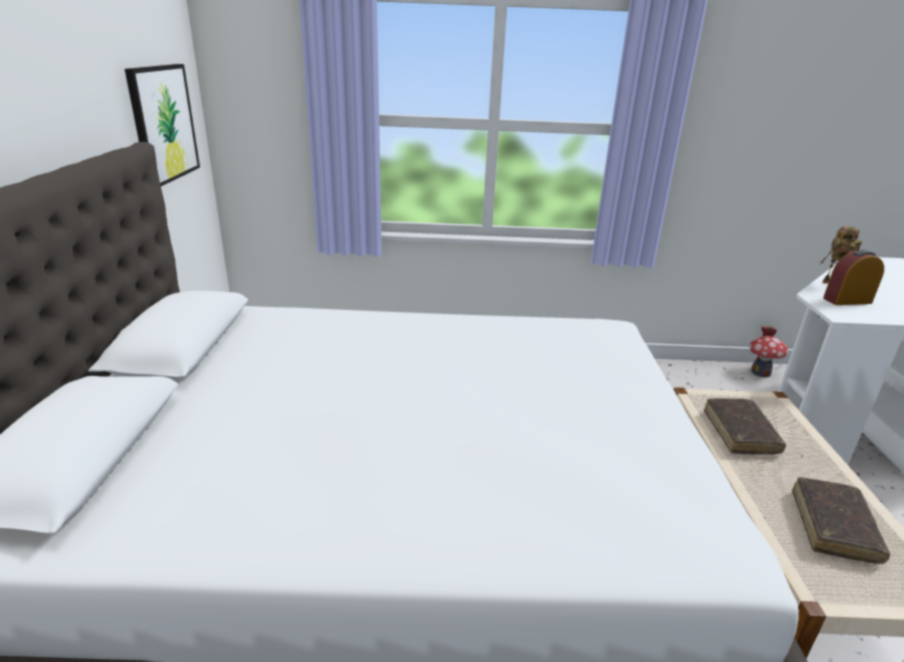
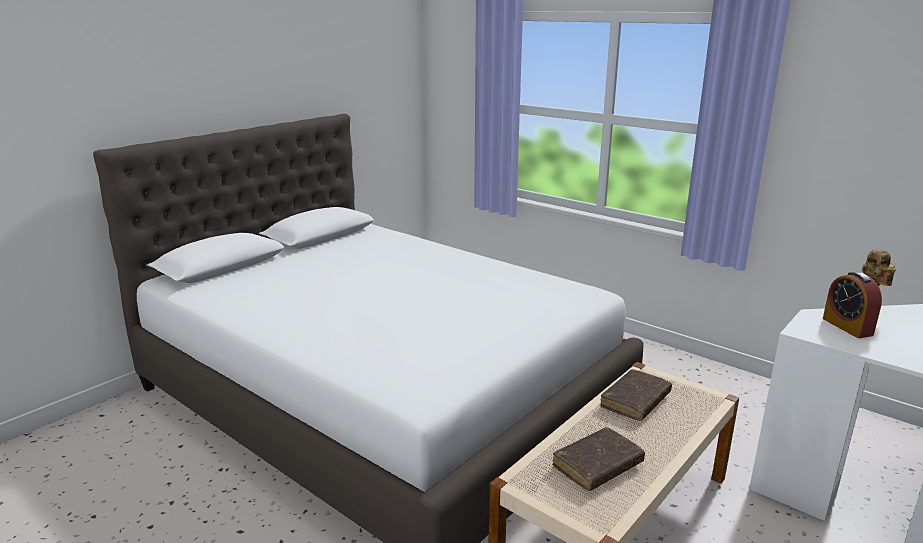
camera: 40 degrees right, 5 degrees down
picture [125,64,200,186] -> none
toy house [750,326,788,377] -> none
alarm clock [823,249,884,305] -> alarm clock turned 135 degrees counterclockwise [823,272,882,338]

